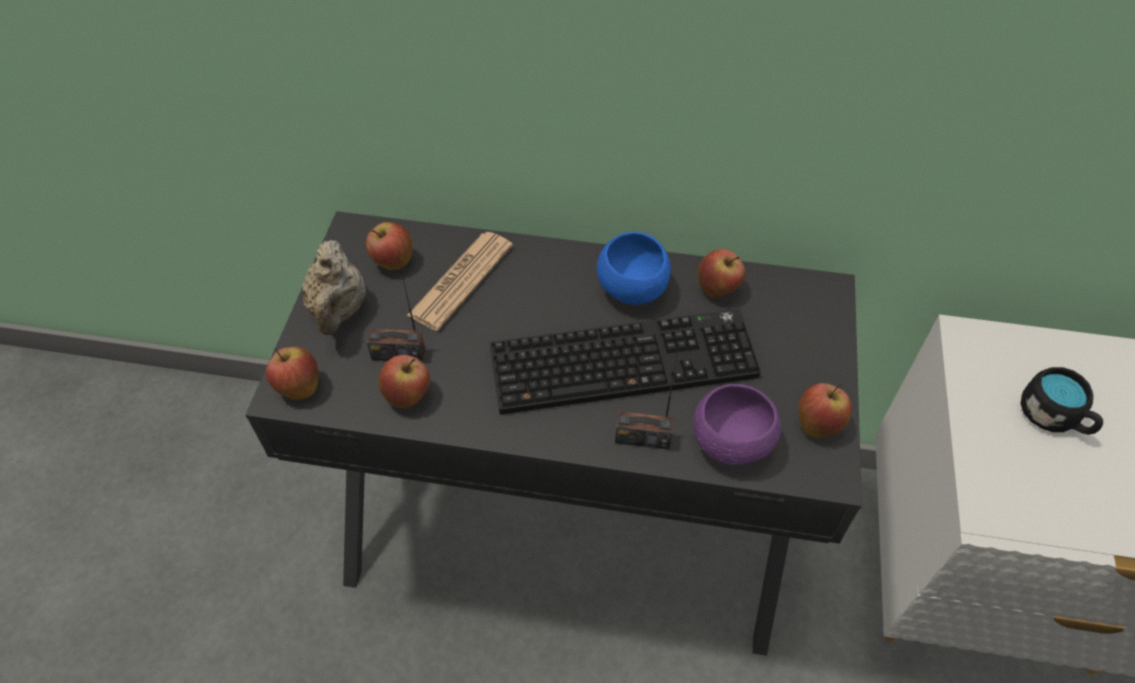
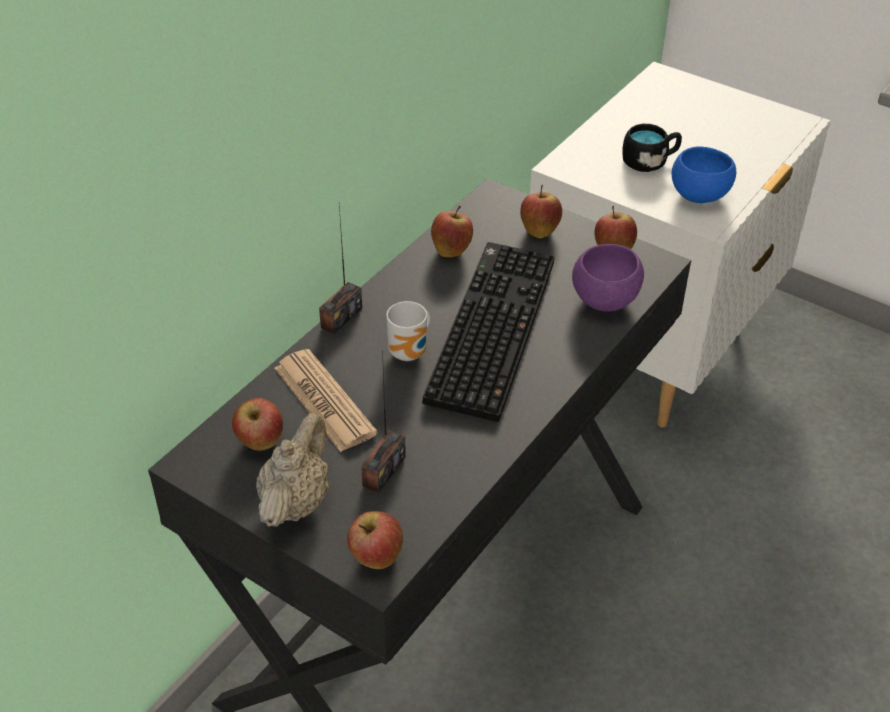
camera: 65 degrees left, 10 degrees down
beige teapot [302,240,366,335] -> beige teapot turned 90 degrees counterclockwise [256,413,329,527]
apple [378,355,430,408] -> apple moved to [520,185,562,238]
blue bowl [597,232,671,305] -> blue bowl moved to [672,146,736,203]
radio [615,349,678,449] -> radio moved to [319,205,362,334]
none -> mug [386,301,430,361]

